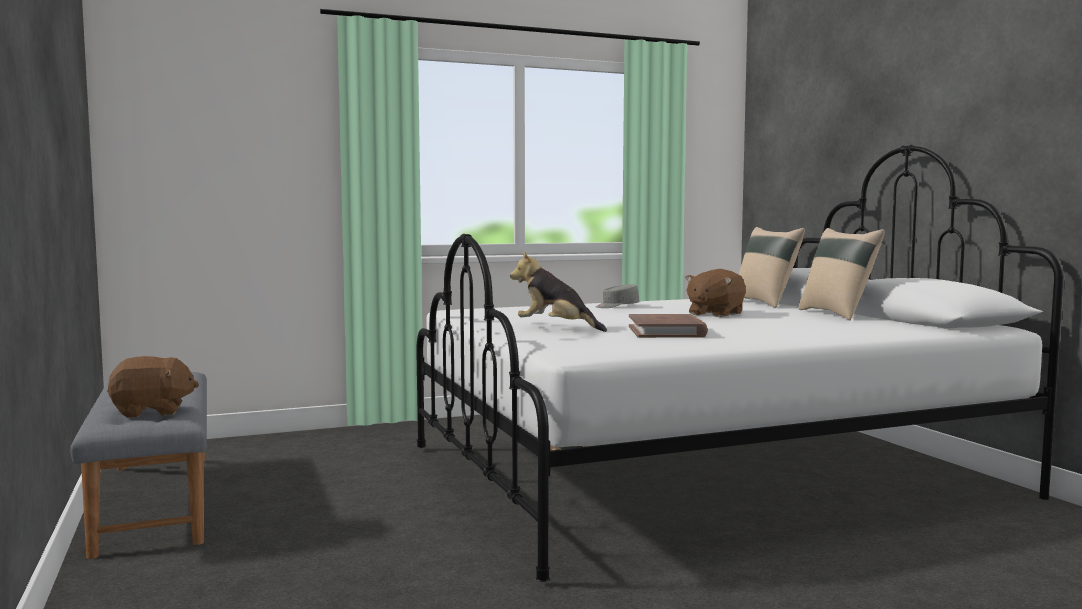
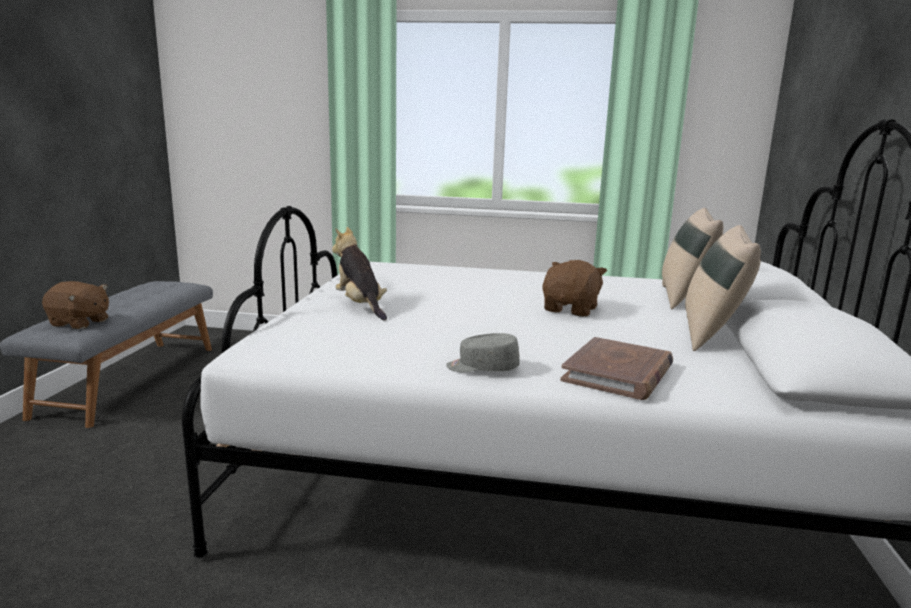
camera: 30 degrees right, 10 degrees up
grey cap [596,284,639,308] -> grey cap moved to [446,333,520,373]
brown book [629,314,708,338] -> brown book moved to [560,337,673,400]
brown plush toy [685,269,746,317] -> brown plush toy turned 135 degrees clockwise [542,260,607,317]

